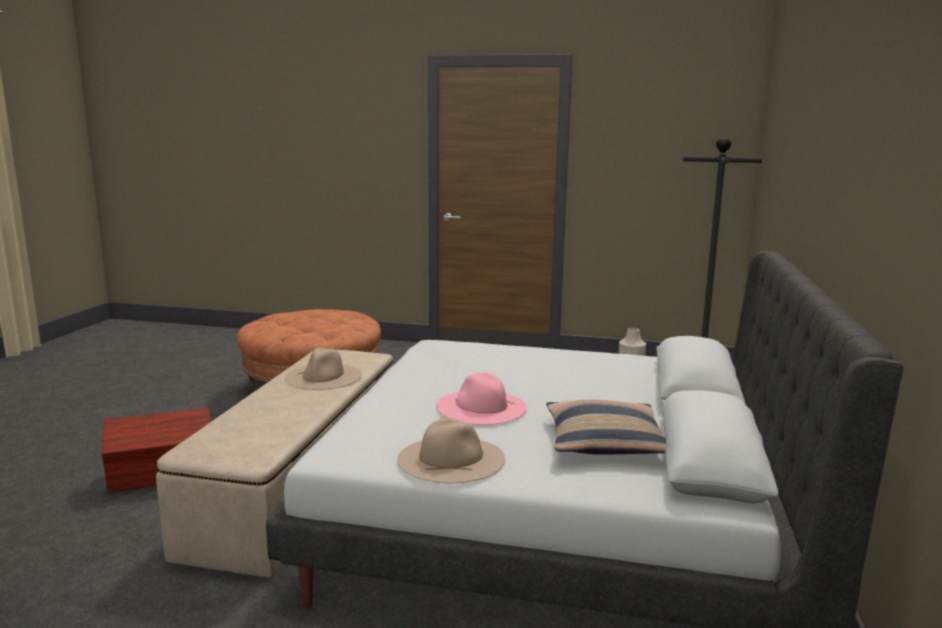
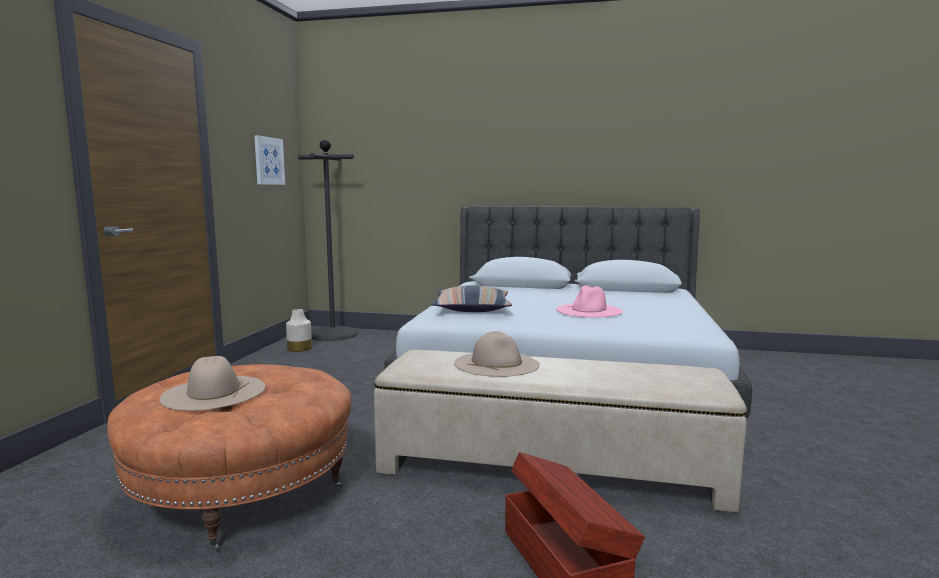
camera: 90 degrees left, 5 degrees down
beige hat [397,418,505,484] -> beige hat moved to [160,356,265,411]
pillow [546,399,666,455] -> pillow moved to [431,285,512,312]
none -> picture [254,135,285,185]

